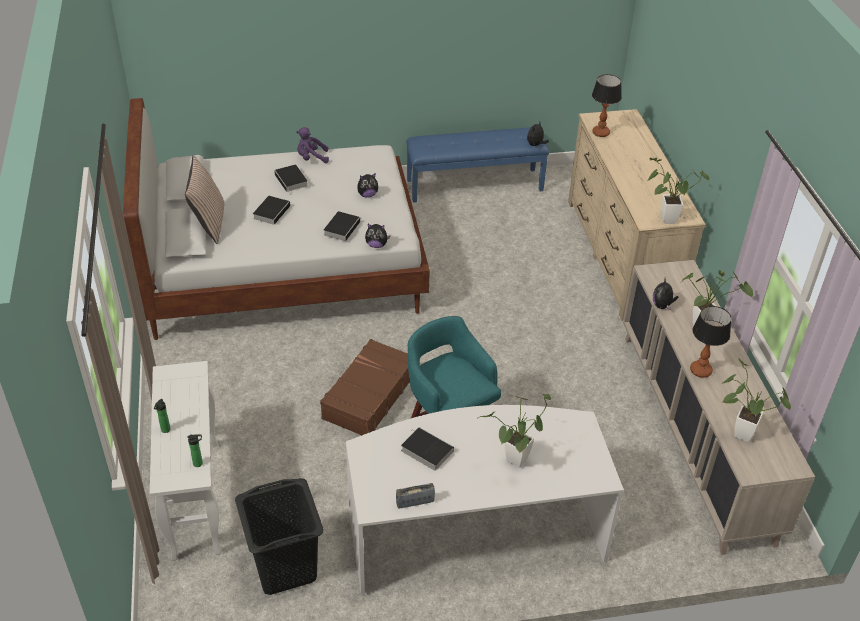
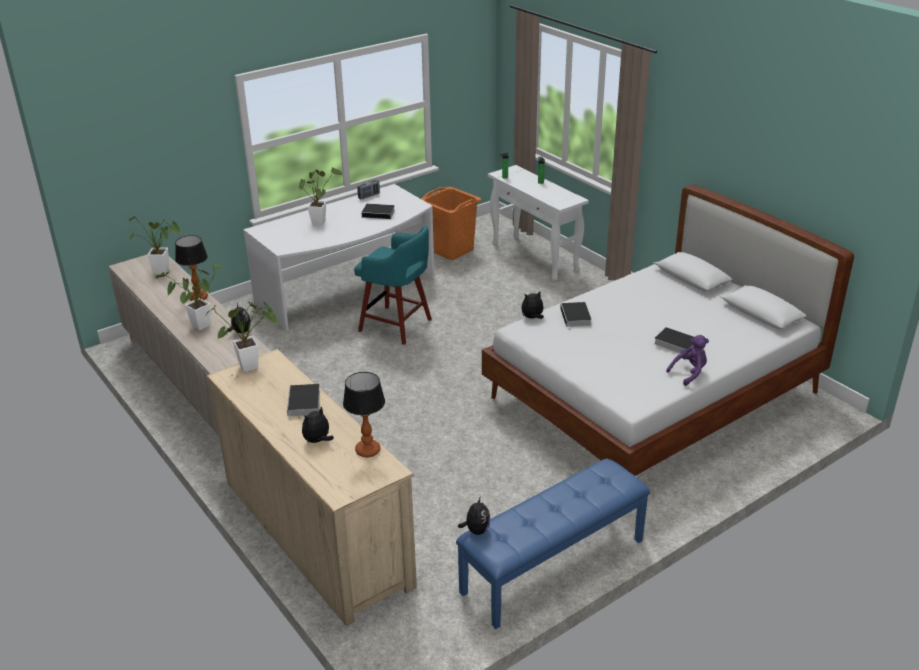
camera: 155 degrees right, 10 degrees down
pillow [185,155,224,244] -> none
black laundry basket [235,478,324,595] -> orange laundry basket [421,187,481,260]
book [253,196,292,225] -> book moved to [287,384,320,421]
brown suitcase [320,339,410,435] -> none
plush toy [357,174,378,198] -> plush toy moved to [302,406,334,443]

